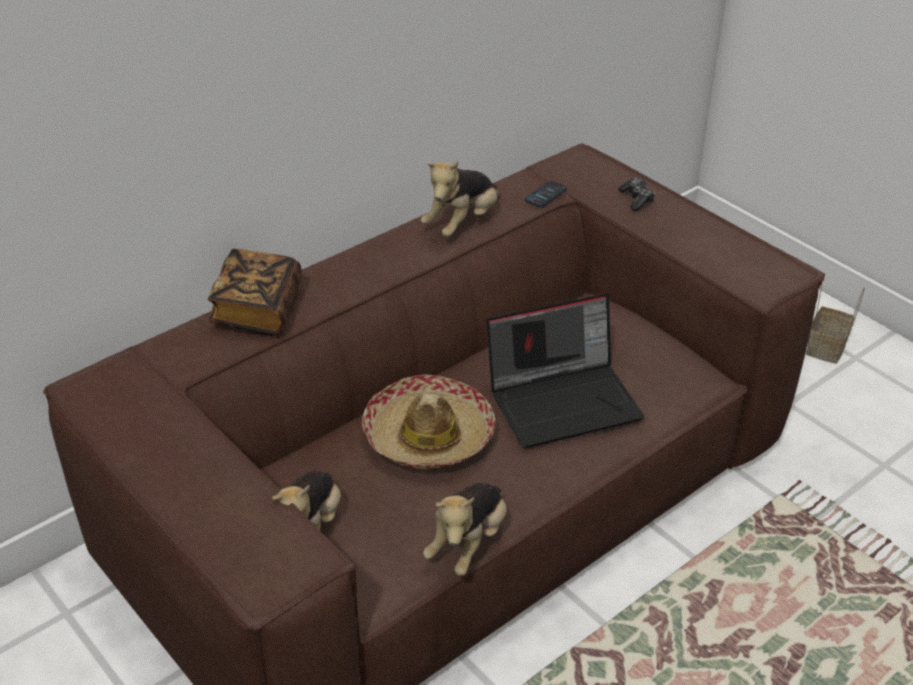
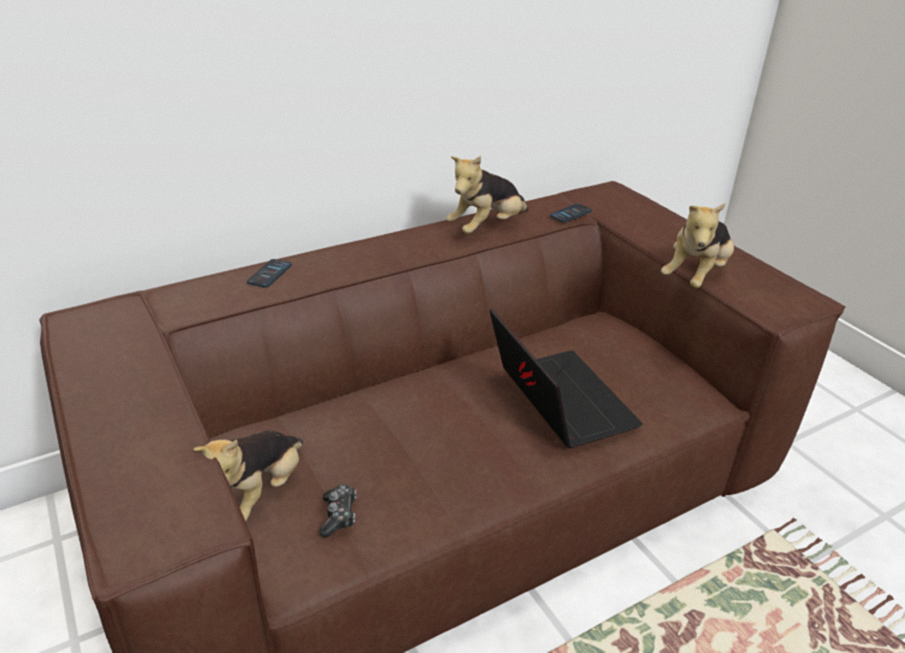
camera: 10 degrees right, 5 degrees down
book [208,249,302,336] -> phone [247,259,292,288]
hat [362,374,496,469] -> none
plush toy [423,483,507,576] -> plush toy moved to [661,203,734,288]
laptop [486,294,644,448] -> laptop turned 105 degrees counterclockwise [489,308,643,448]
game controller [618,177,655,211] -> game controller moved to [319,484,357,537]
basket [806,283,865,364] -> none

